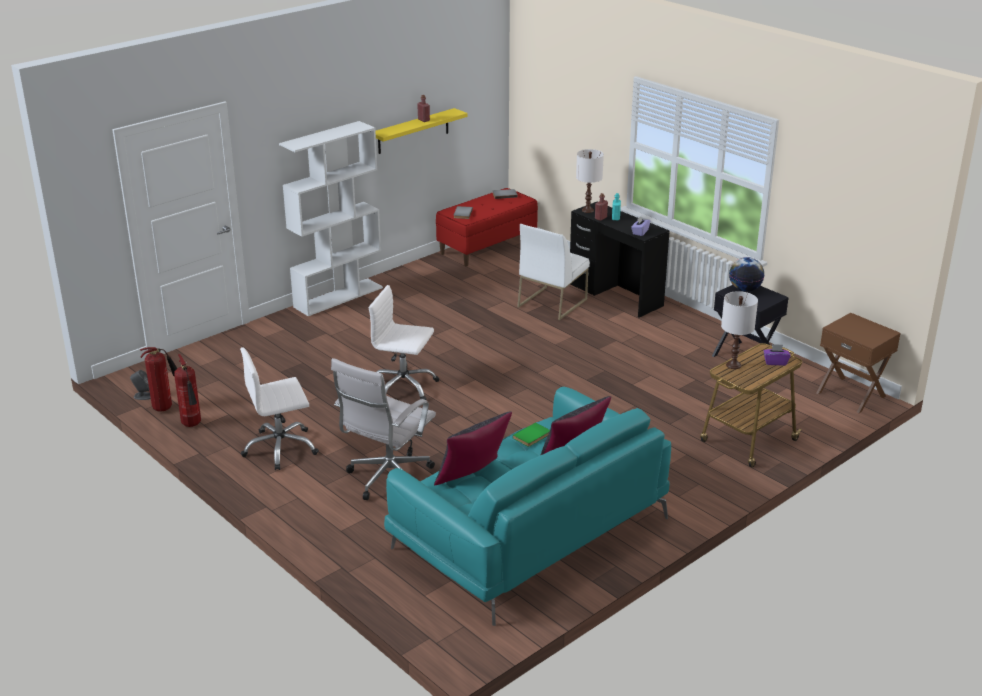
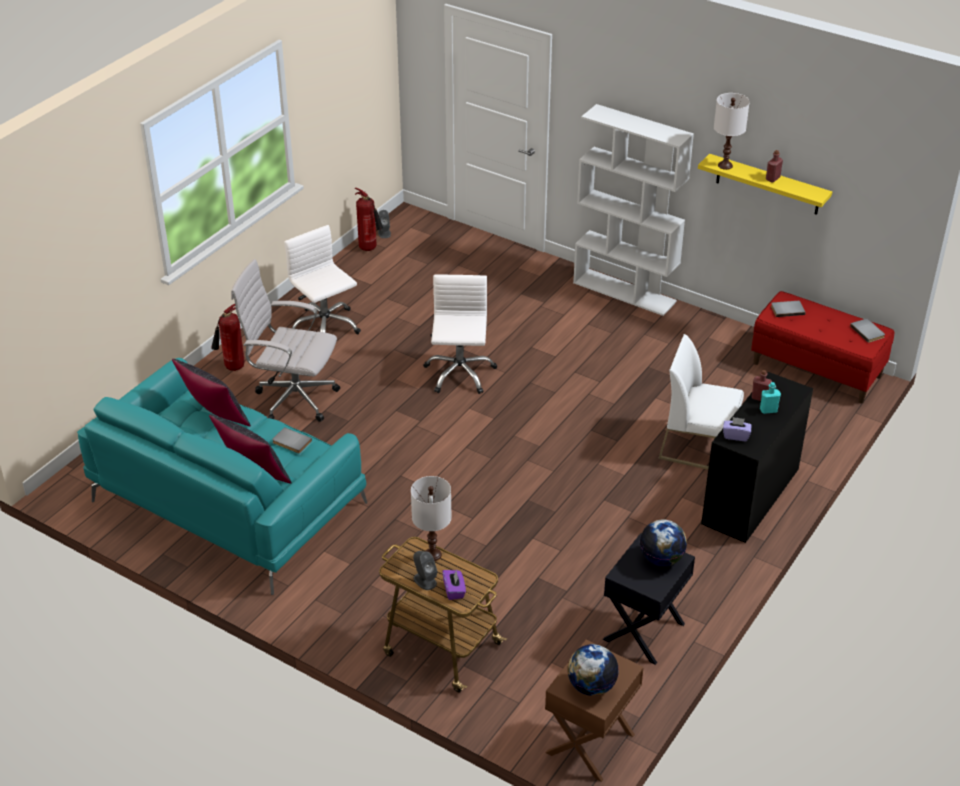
camera: 75 degrees right, 10 degrees up
fire extinguisher [174,354,201,427] -> fire extinguisher moved to [211,304,245,371]
green book [513,422,550,447] -> grey book [272,427,312,453]
white table lamp [576,149,604,213] -> white table lamp moved to [714,93,750,170]
none -> grey speaker [413,551,437,590]
none -> globe [567,644,619,696]

